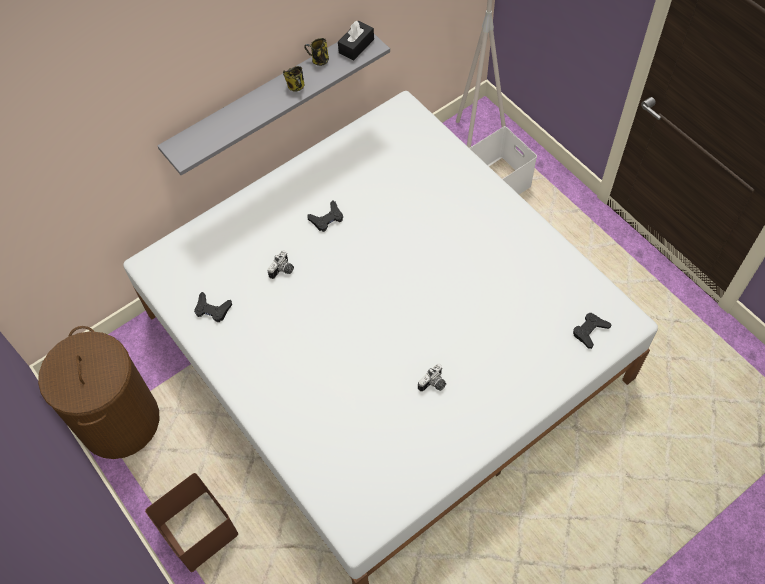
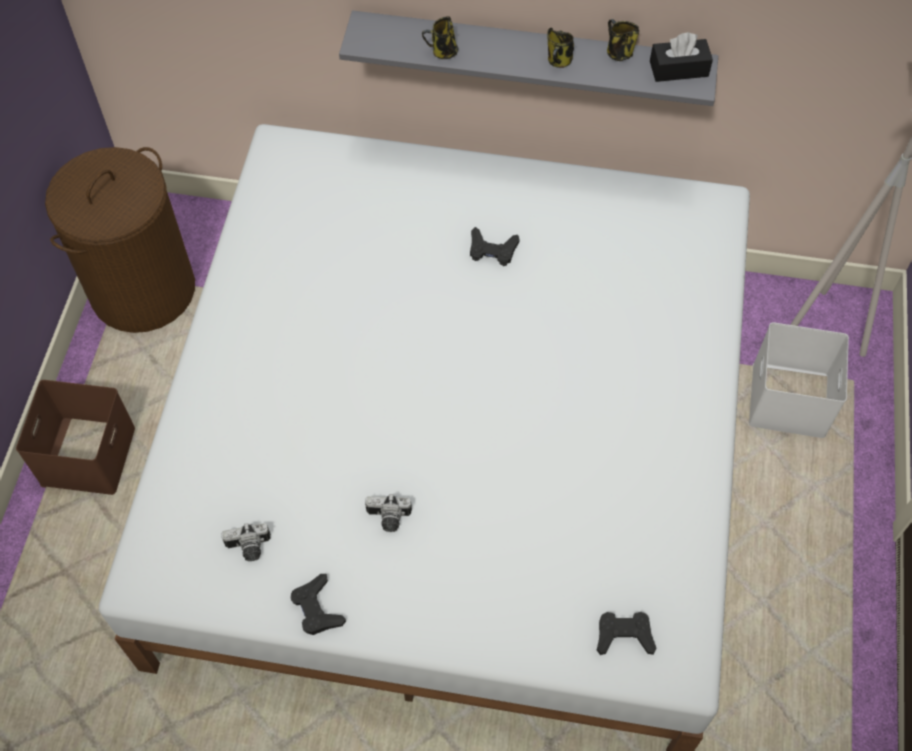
camera: 45 degrees right, 0 degrees up
black game controller [194,292,232,322] -> black game controller moved to [291,574,346,635]
camera [267,250,294,279] -> camera moved to [222,523,271,561]
none -> mug [422,16,459,59]

